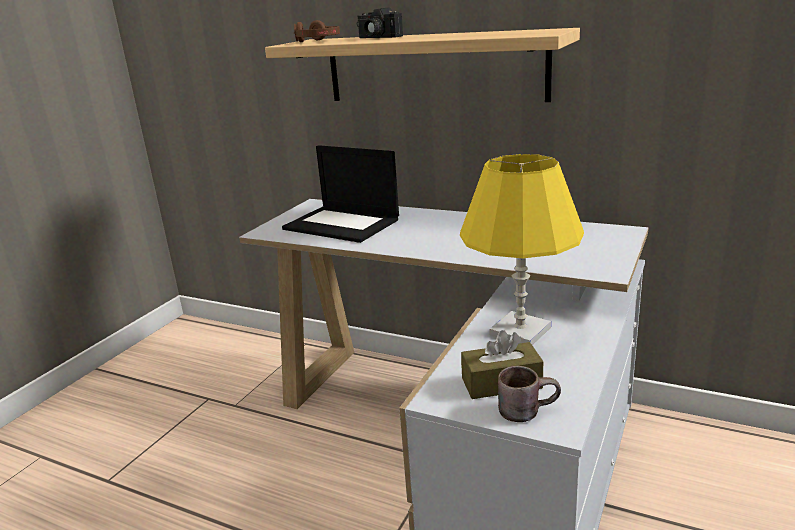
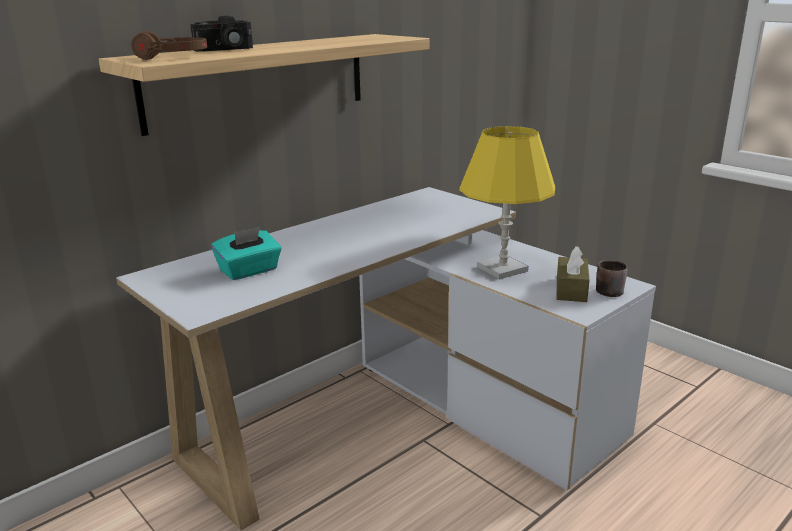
camera: 70 degrees left, 0 degrees up
laptop [282,145,399,243] -> turquoise tissue box [211,227,282,280]

